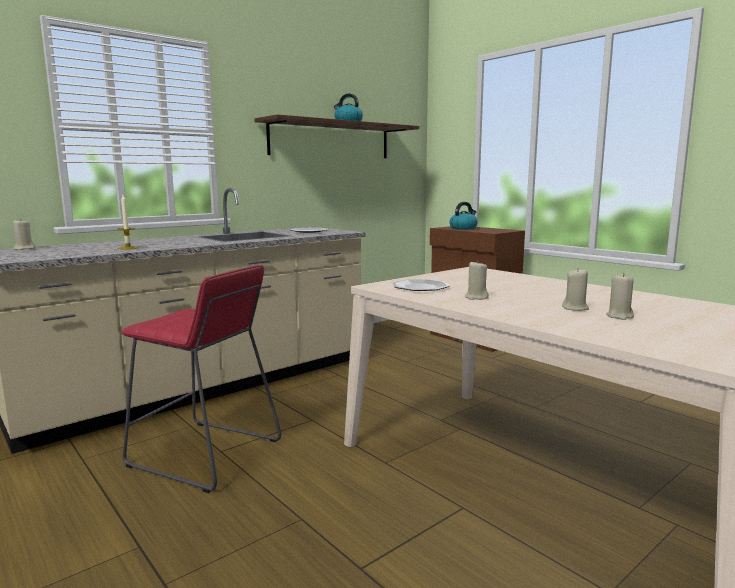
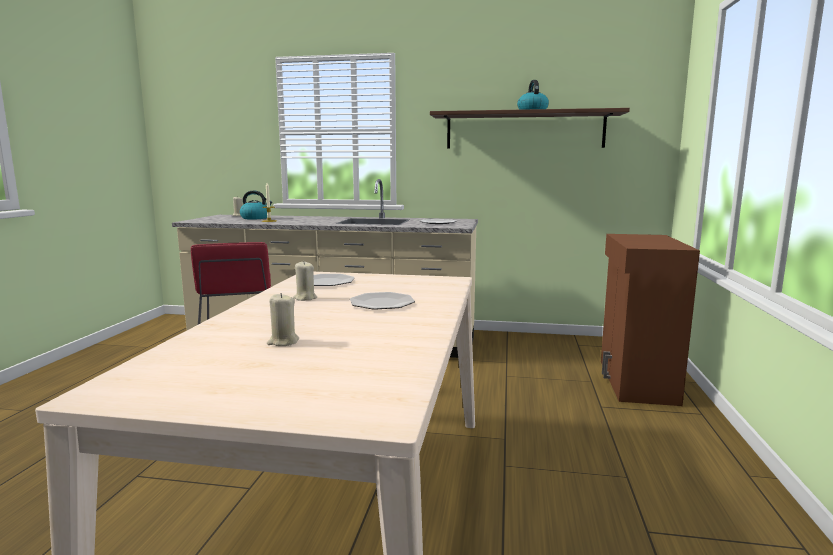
camera: 50 degrees right, 0 degrees up
kettle [449,202,478,230] -> kettle moved to [240,191,272,219]
beige candle [562,268,589,311] -> none
none -> plate [350,292,415,310]

